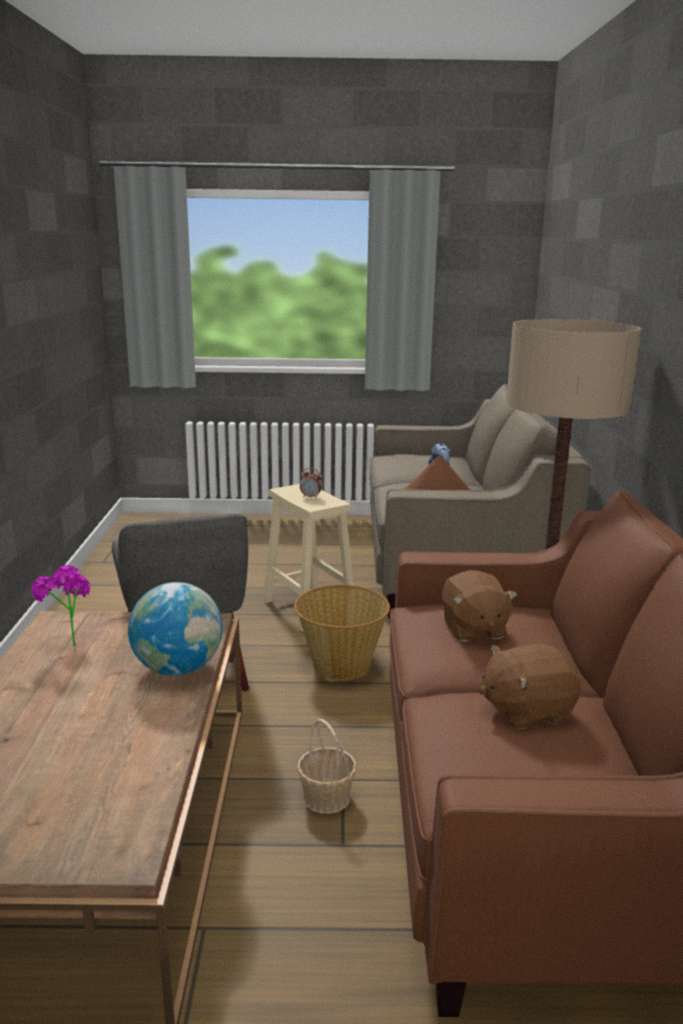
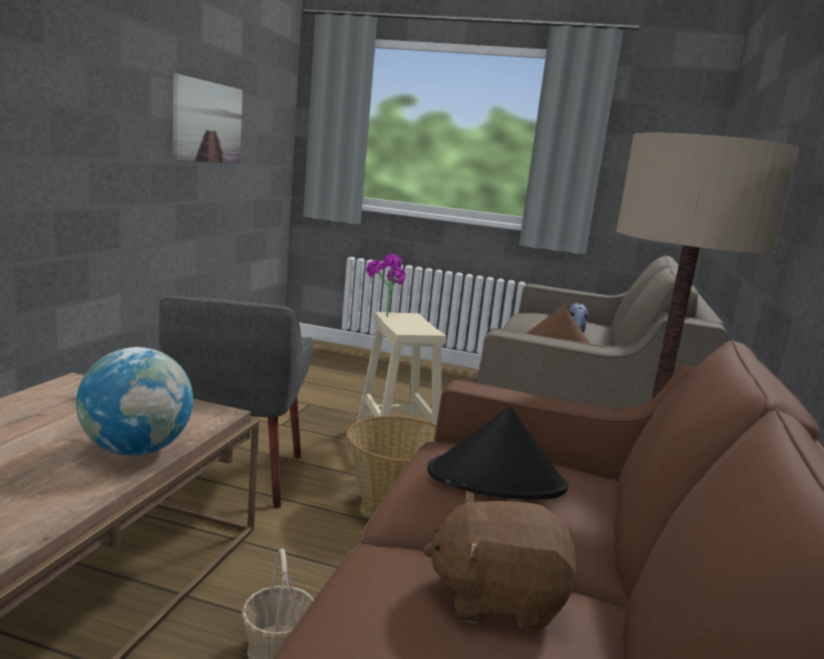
camera: 15 degrees right, 5 degrees down
potted plant [31,565,91,647] -> potted plant moved to [366,254,406,317]
alarm clock [300,468,322,499] -> none
brown plush toy [442,570,517,642] -> black hat [427,407,568,500]
none -> picture [172,73,243,163]

